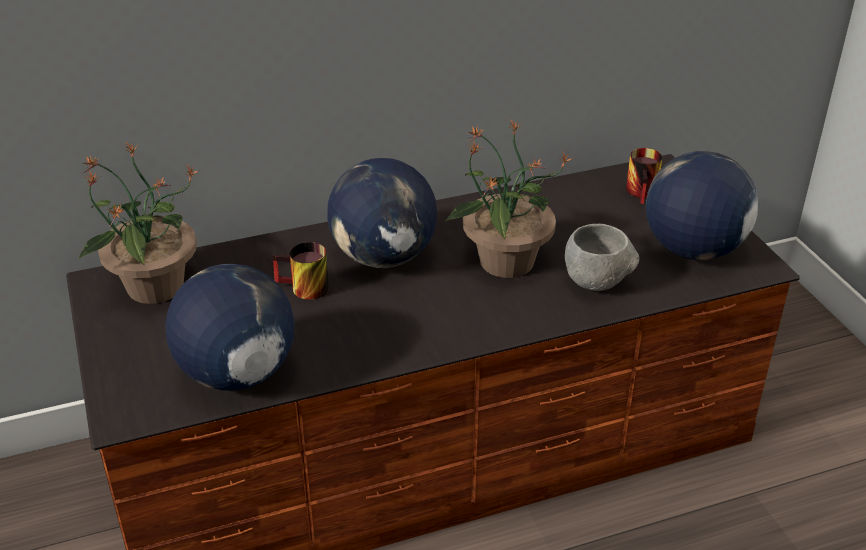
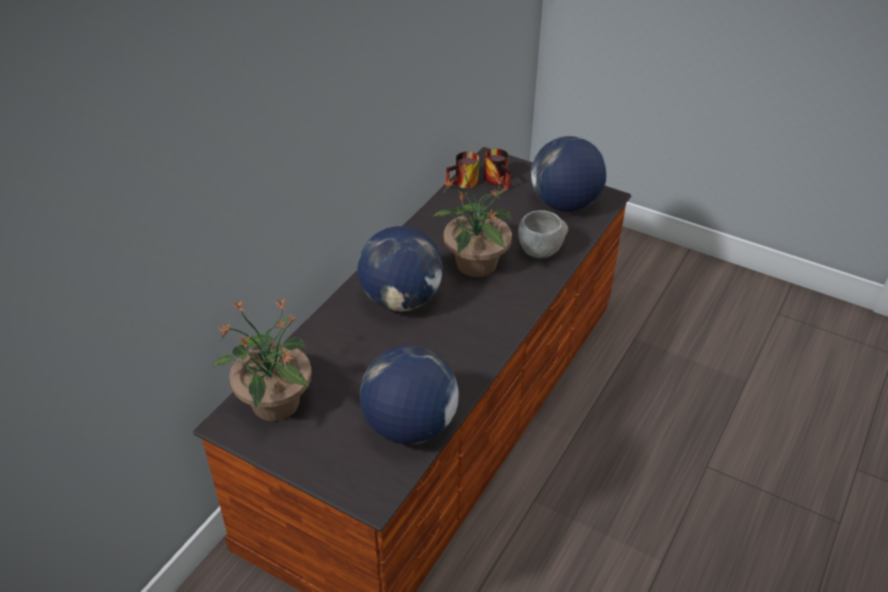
camera: 40 degrees left, 5 degrees up
mug [272,242,329,300] -> mug moved to [446,151,479,188]

